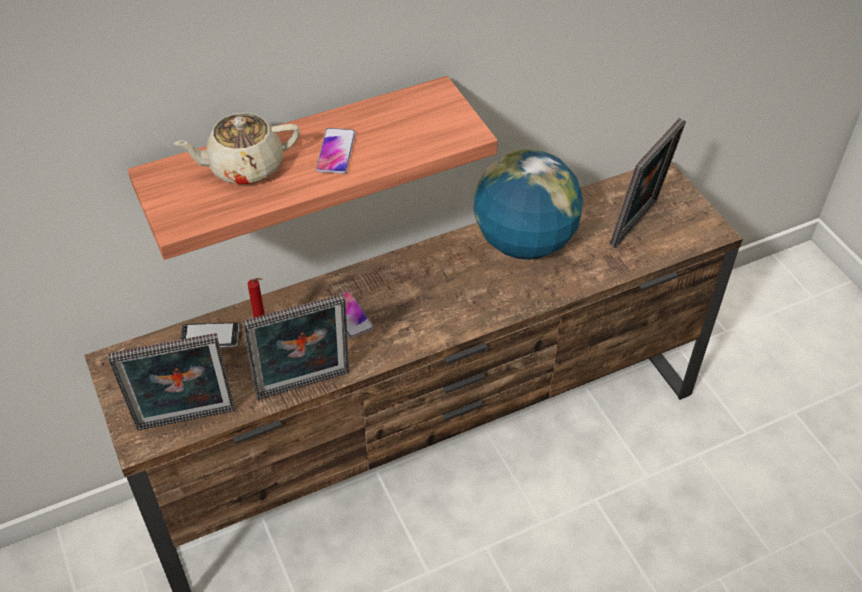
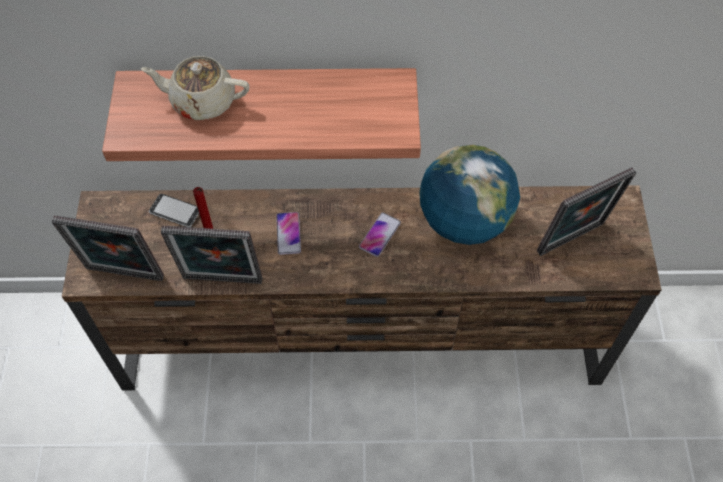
camera: 25 degrees right, 10 degrees up
phone [316,128,356,174] -> phone moved to [359,212,401,257]

